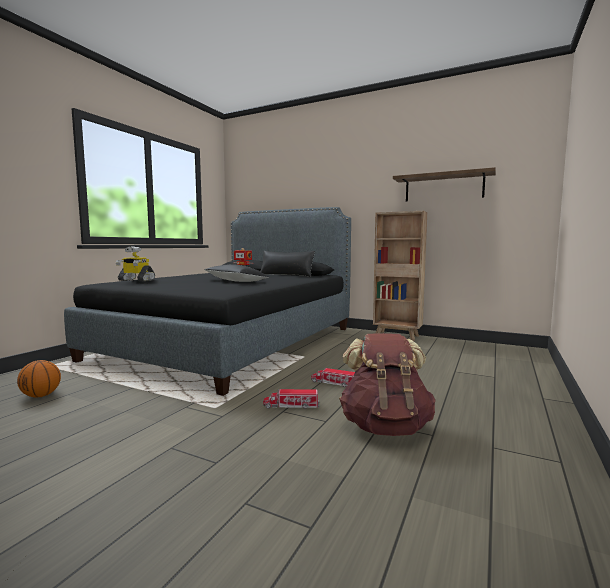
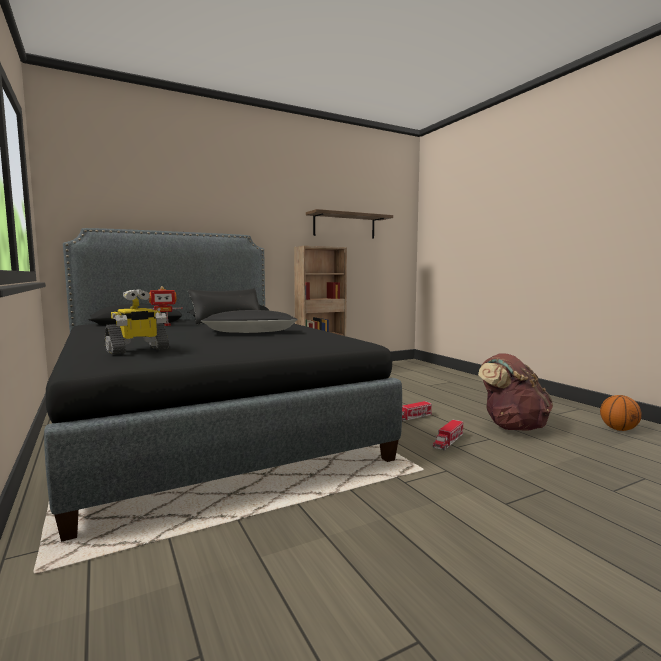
camera: 55 degrees left, 0 degrees up
basketball [17,360,61,397] -> basketball moved to [600,395,642,431]

